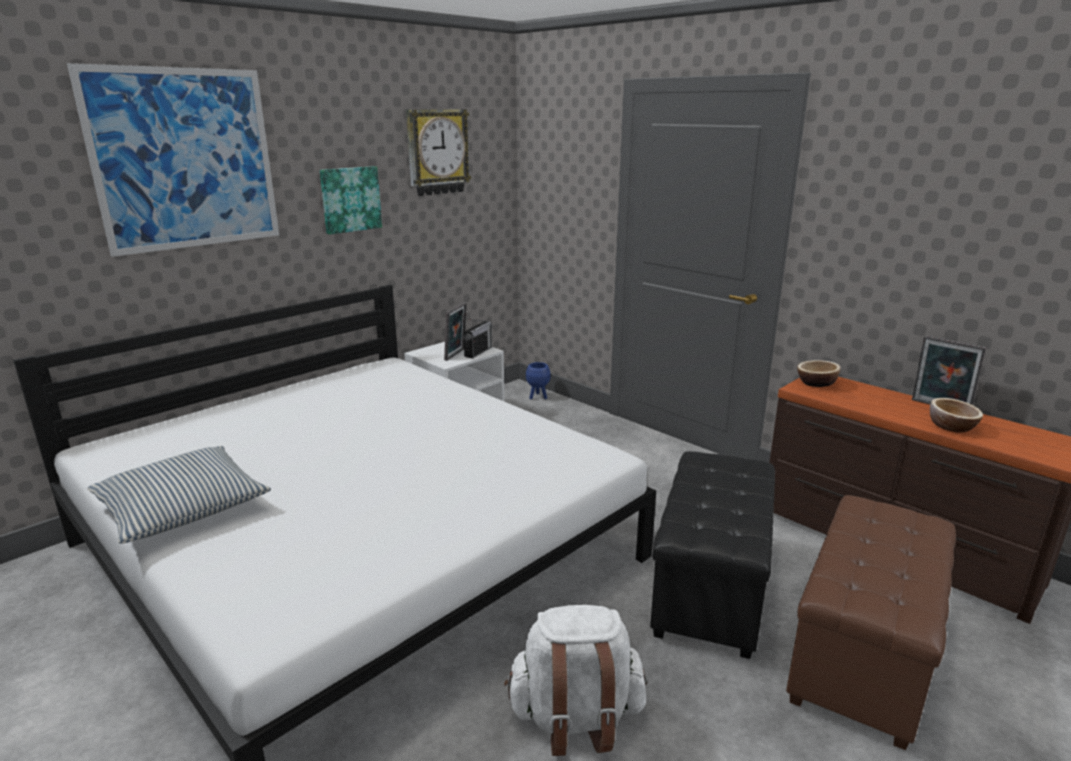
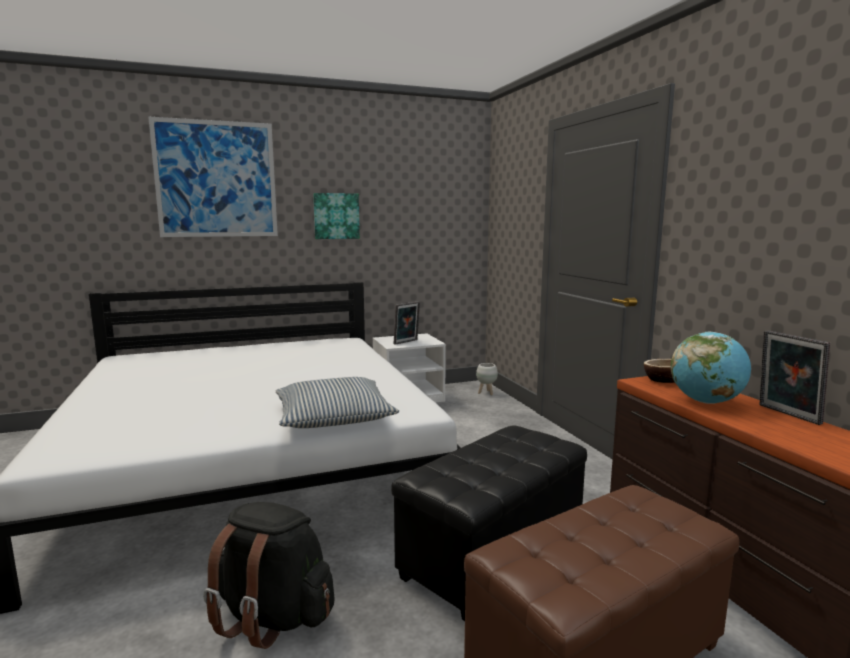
camera: 25 degrees right, 10 degrees down
pillow [87,446,271,544] -> pillow moved to [276,377,399,428]
wall clock [406,109,471,196] -> none
radio [463,319,493,358] -> none
white backpack [504,605,647,756] -> black backpack [203,502,335,649]
blue planter [526,362,551,399] -> white planter [476,363,498,395]
bowl [930,398,983,433] -> none
none -> globe [671,331,751,404]

